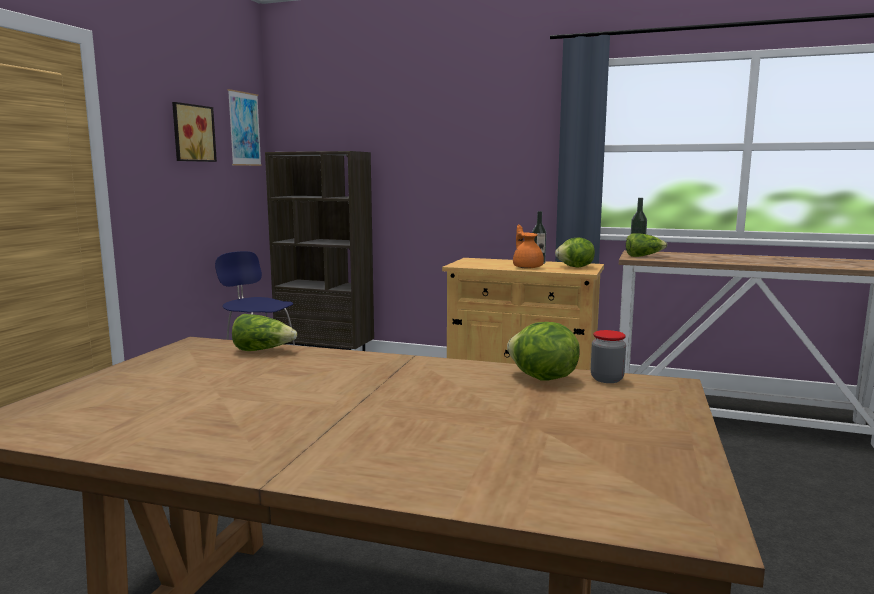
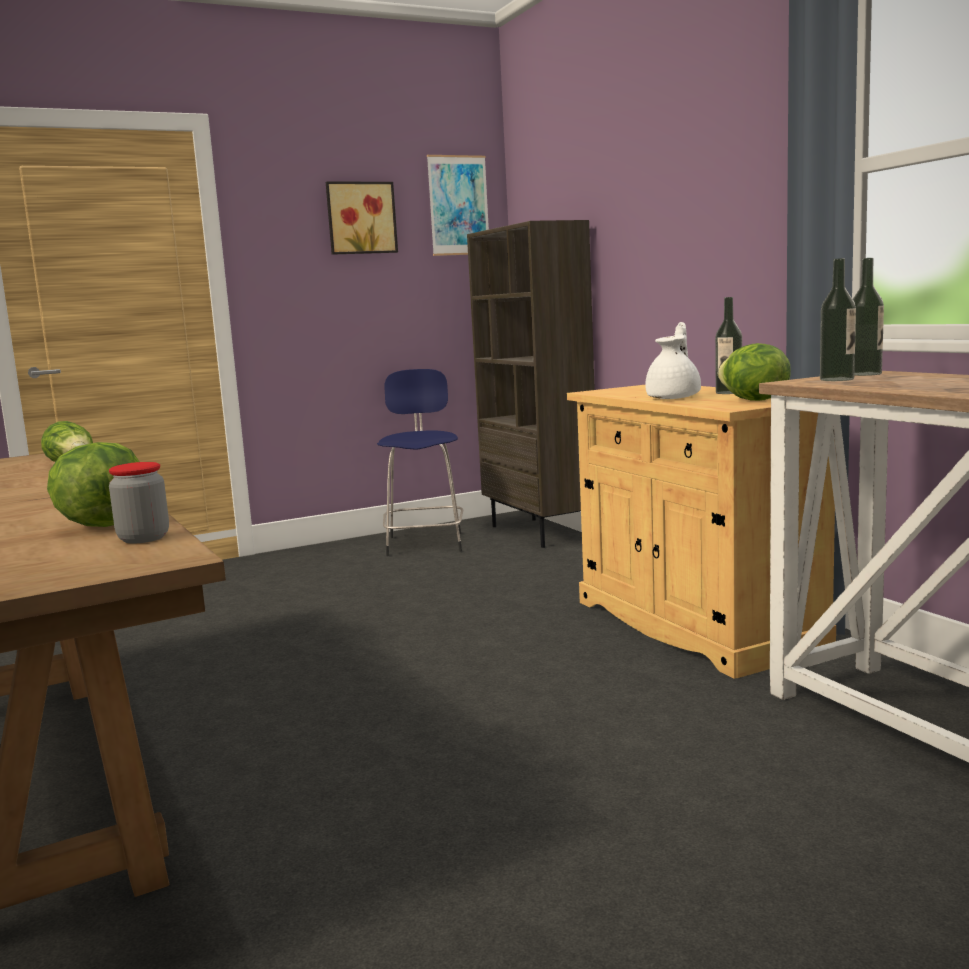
camera: 45 degrees right, 0 degrees up
orange teapot [513,225,544,269] -> white teapot [645,322,701,399]
lettuce [626,233,667,257] -> bottle [820,258,856,381]

